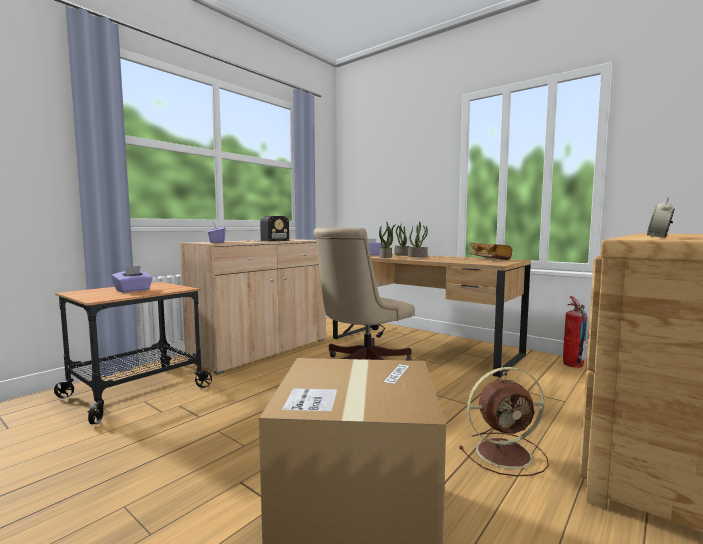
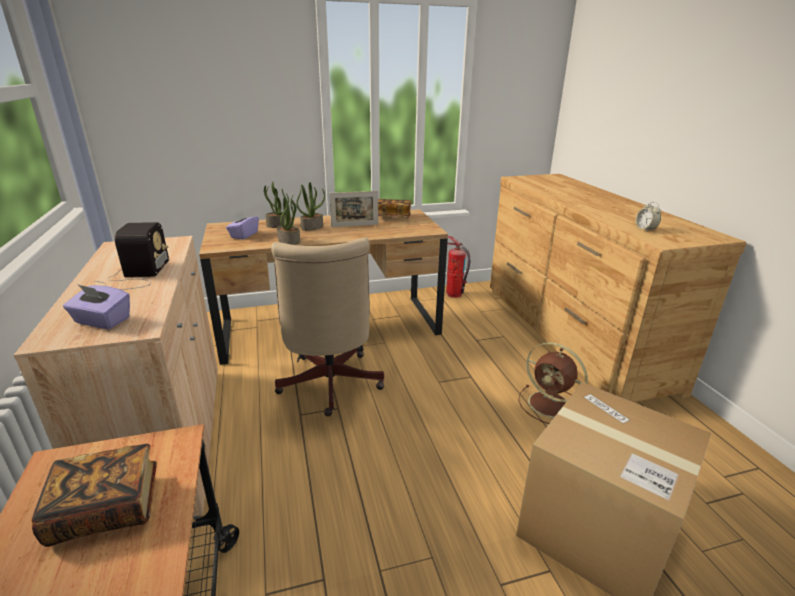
camera: 55 degrees left, 20 degrees up
purple tissue box [111,266,153,293] -> book [32,444,157,547]
brown fan [459,367,549,476] -> brown fan turned 105 degrees clockwise [518,342,588,424]
none -> picture frame [329,191,378,227]

